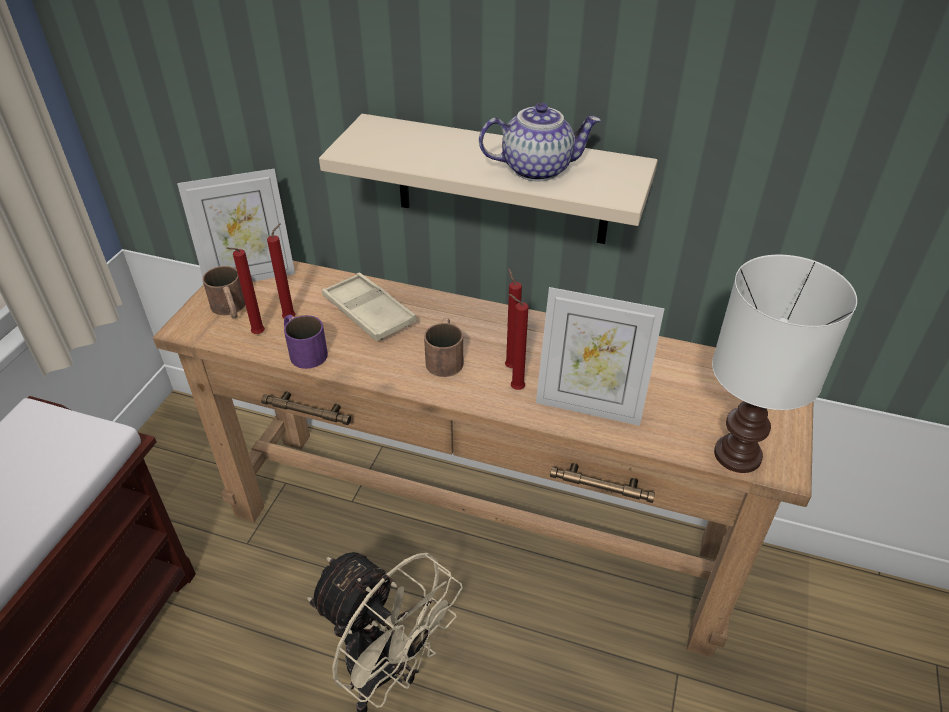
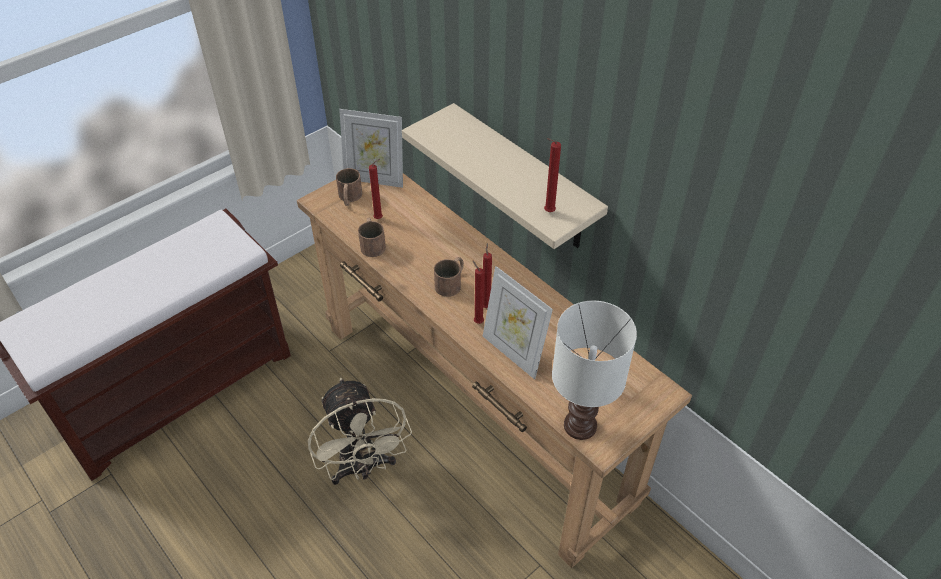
camera: 30 degrees right, 5 degrees up
red candle [226,247,265,334] -> red candle moved to [544,138,561,212]
purple mug [284,315,328,369] -> brown mug [358,218,386,257]
beige tray [322,273,416,341] -> none
teapot [479,103,601,181] -> none

